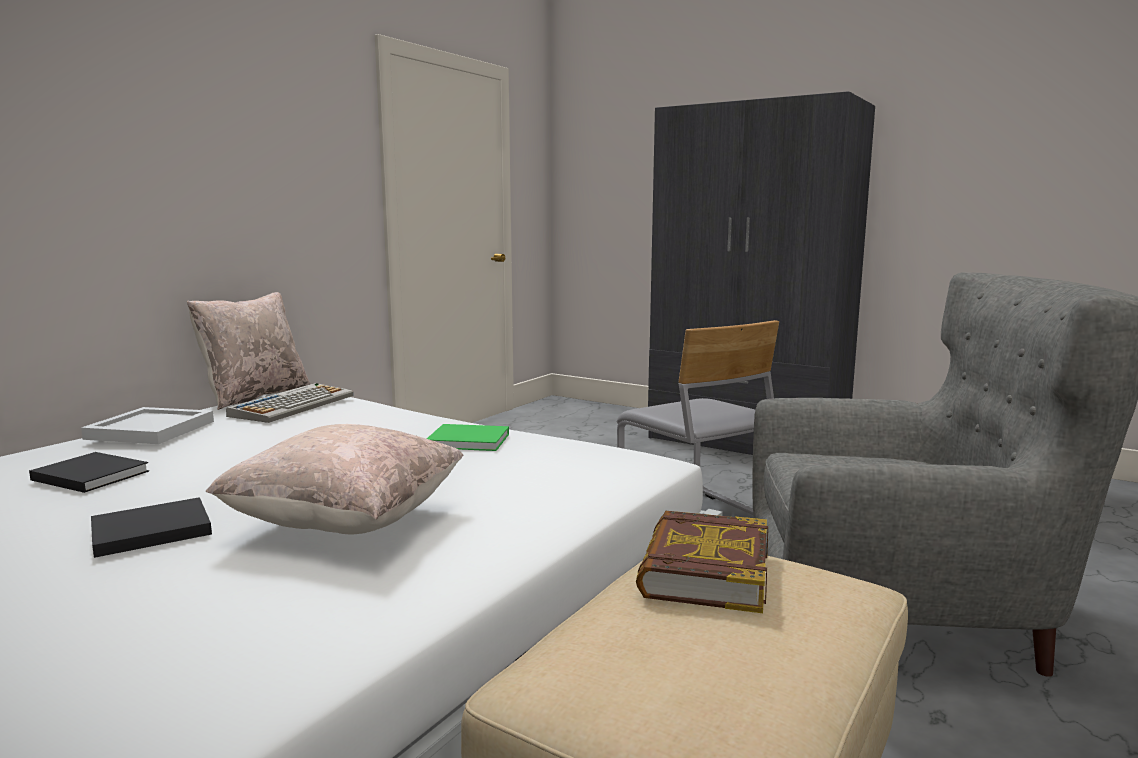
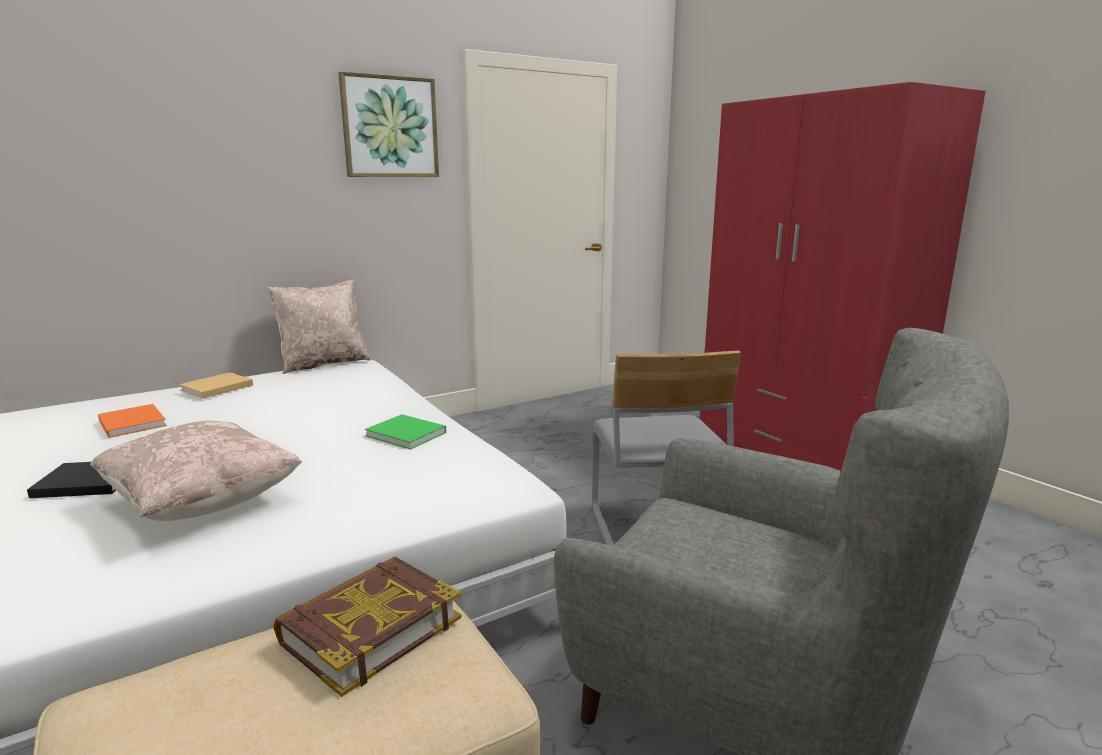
camera: 25 degrees right, 5 degrees up
black book [29,452,149,493] -> orange book [98,404,167,438]
white tray [81,407,214,444] -> beige book [179,372,253,399]
keyboard [226,383,354,423] -> none
grey wardrobe [648,91,875,455] -> red wardrobe [700,82,986,471]
none -> picture [339,71,439,177]

